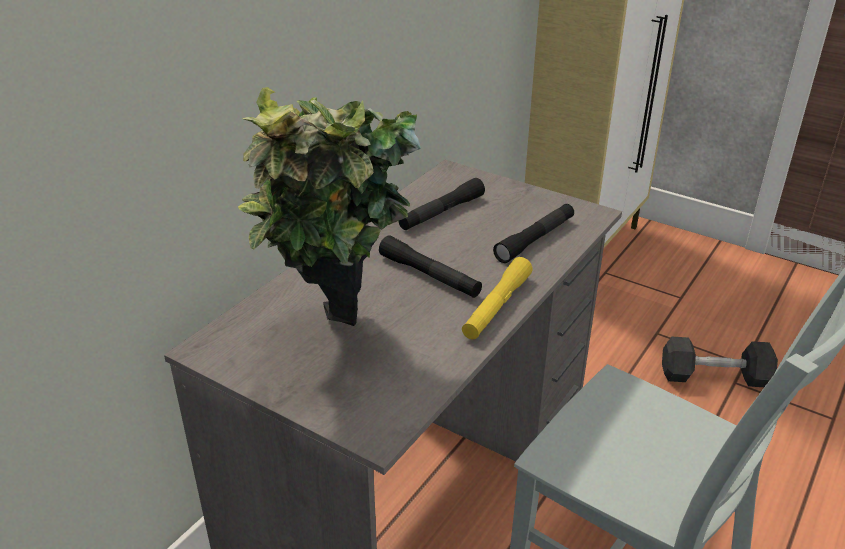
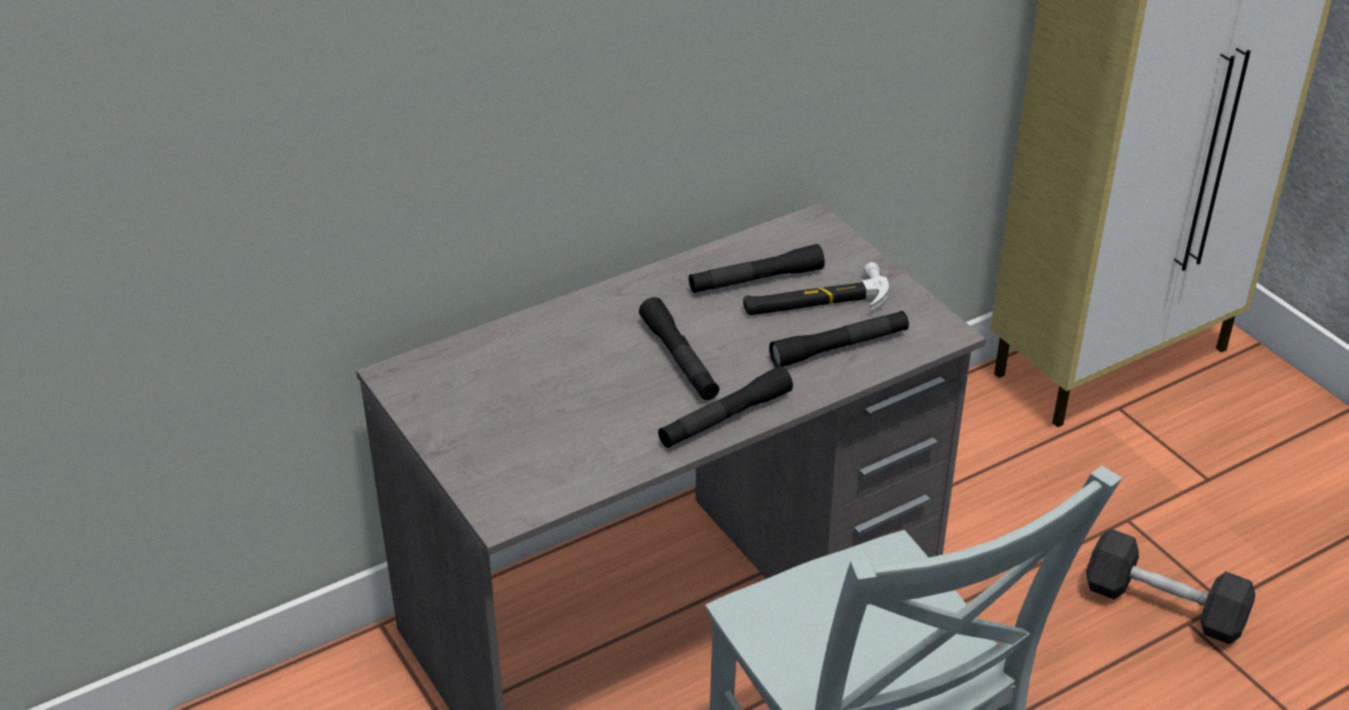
camera: 25 degrees right, 5 degrees up
potted plant [238,87,421,326] -> none
yellow flashlight [462,257,533,340] -> black flashlight [658,366,793,448]
none -> hammer [743,262,889,315]

